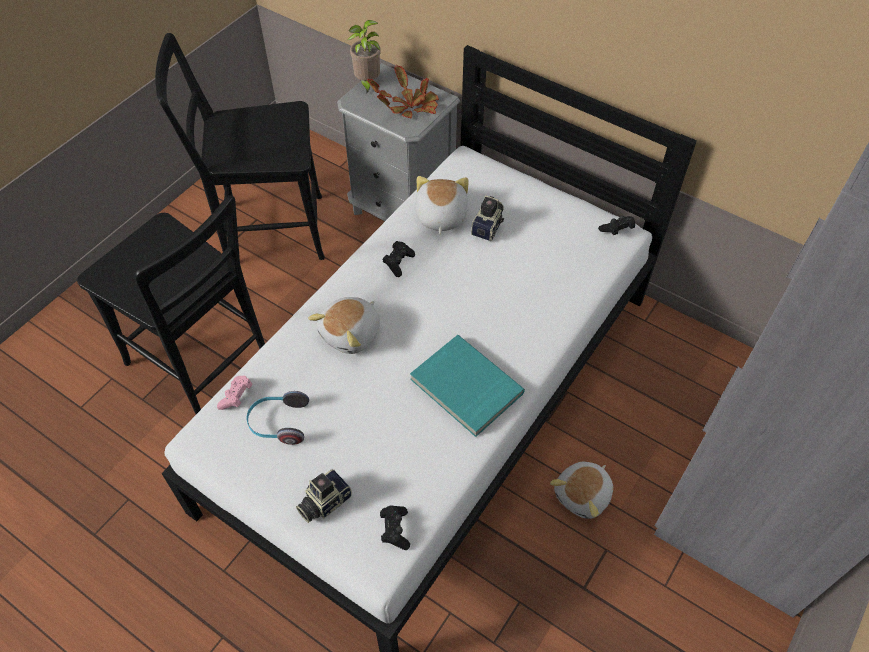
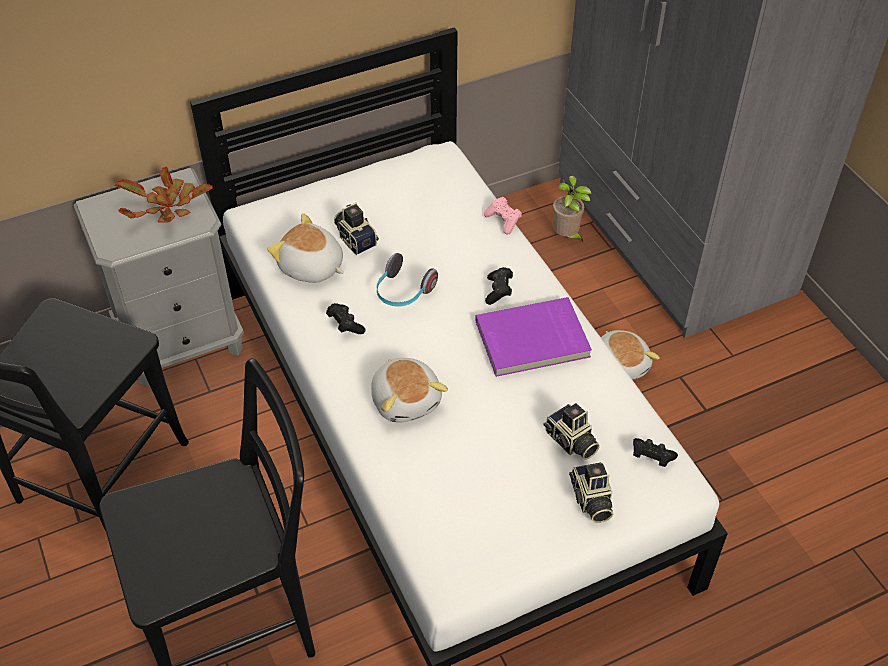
camera: 60 degrees left, 5 degrees down
pink game controller [217,376,252,410] -> pink game controller moved to [484,197,522,234]
headphones [246,391,309,445] -> headphones moved to [377,253,438,306]
potted plant [347,20,381,95] -> potted plant moved to [553,175,591,242]
turquoise book [410,335,525,437] -> purple book [475,297,592,377]
black game controller [598,216,635,235] -> black game controller moved to [485,267,513,305]
none -> camera [544,403,600,460]

